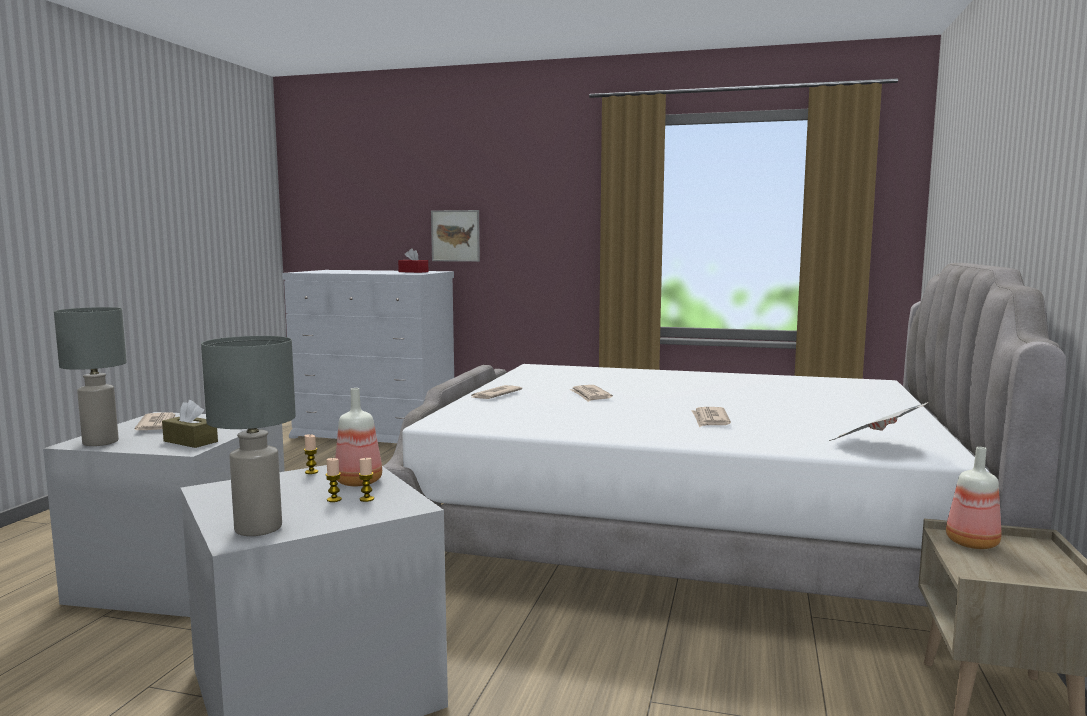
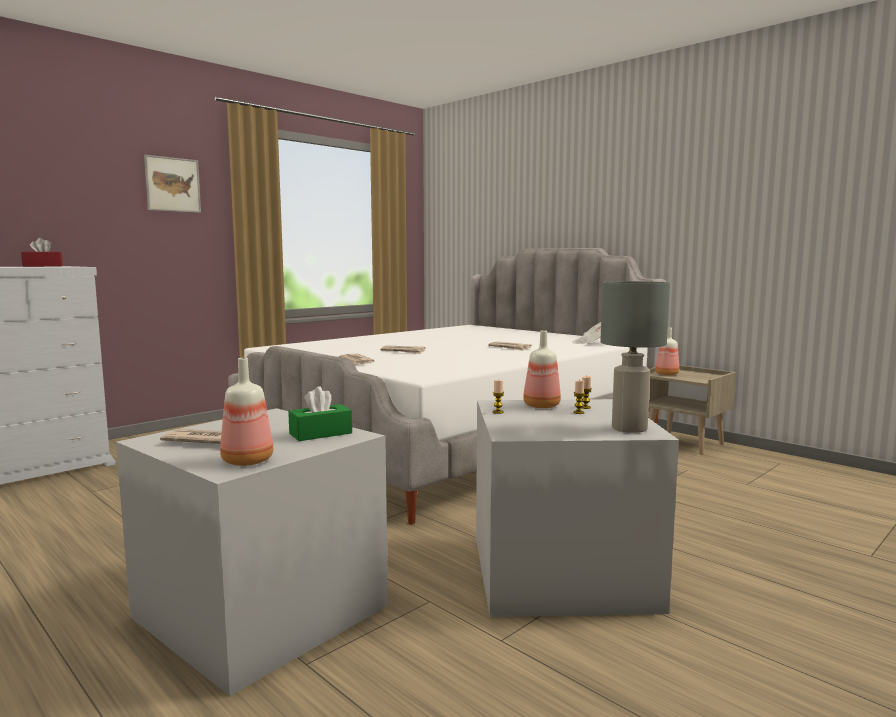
camera: 60 degrees left, 0 degrees up
grey table lamp [54,307,127,446] -> bottle [220,358,273,466]
brown tissue box [162,400,218,448] -> green tissue box [288,386,352,441]
picture [431,210,480,262] -> picture moved to [144,155,201,213]

